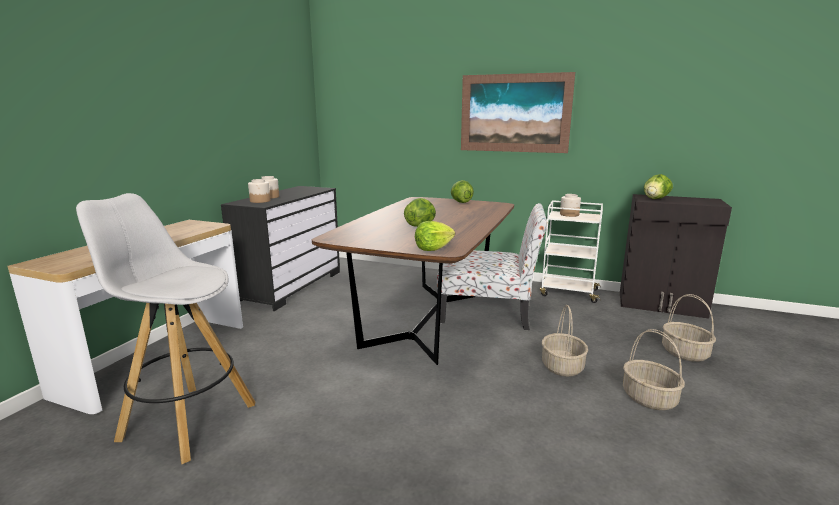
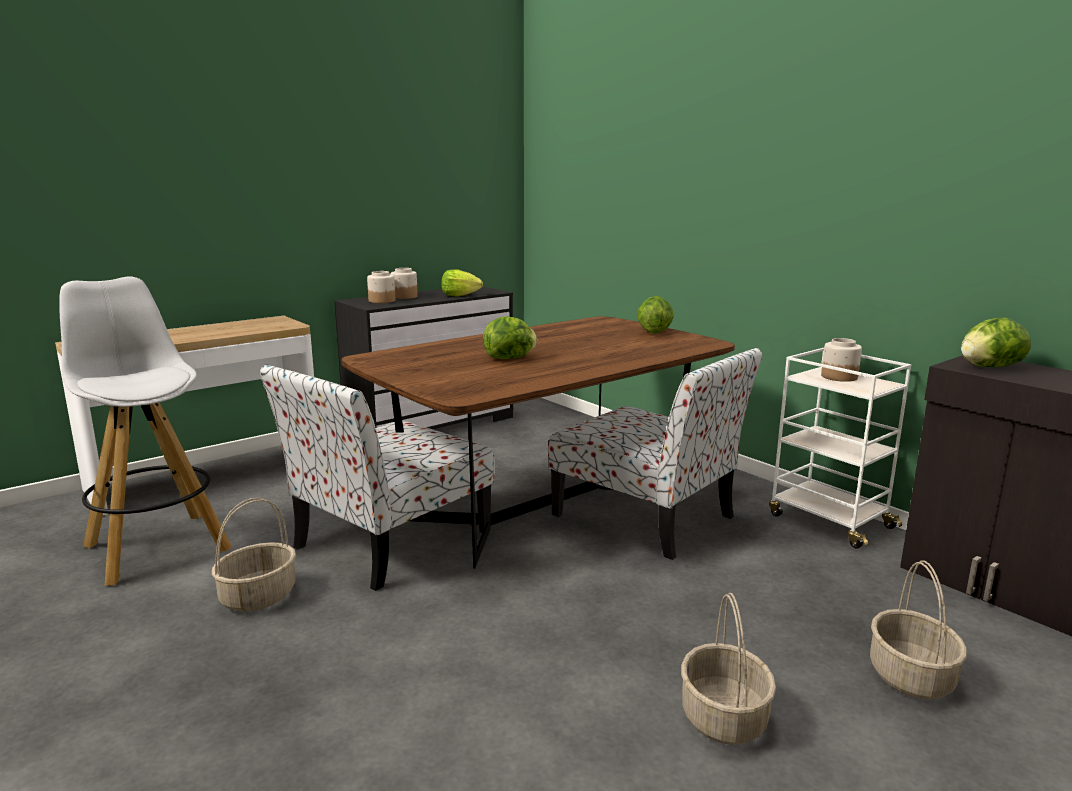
camera: 30 degrees right, 0 degrees up
lettuce [415,221,455,251] -> lettuce moved to [441,269,483,297]
picture [461,72,575,153] -> none
basket [542,305,588,377] -> basket moved to [212,498,296,612]
none -> chair [260,365,495,591]

